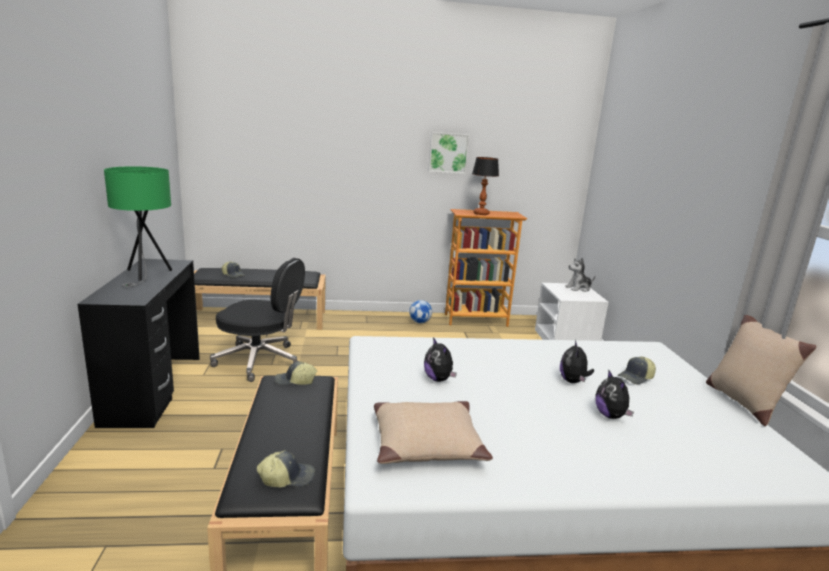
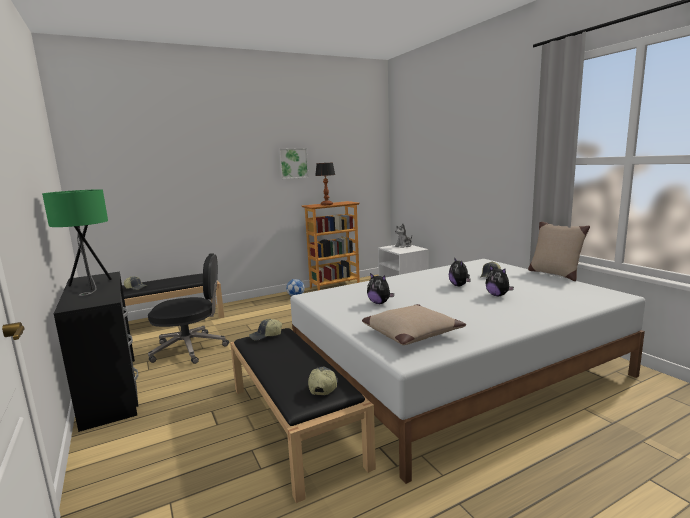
camera: 20 degrees left, 5 degrees down
cap [257,451,315,488] -> cap turned 45 degrees counterclockwise [308,367,338,395]

